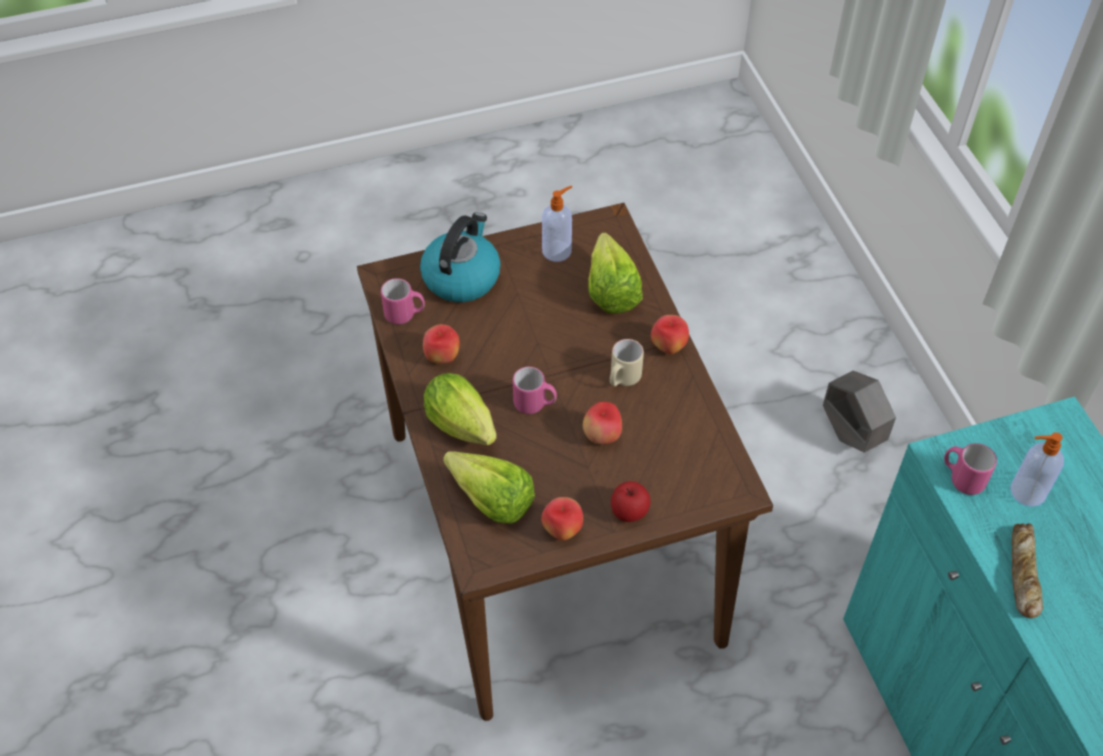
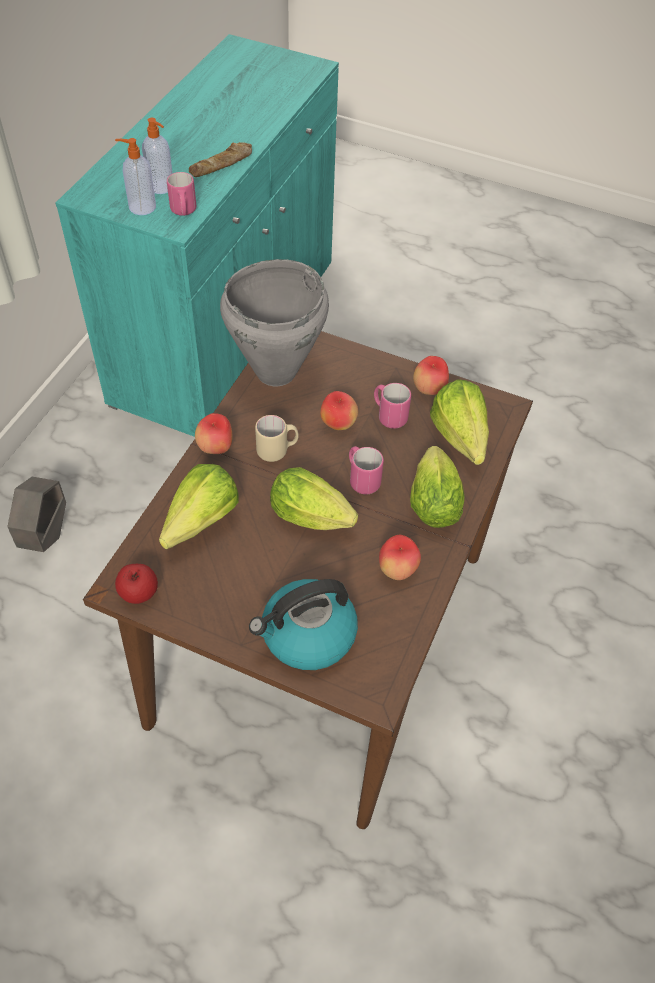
camera: 140 degrees left, 0 degrees up
pink mug [381,278,425,324] -> pink mug moved to [374,383,411,429]
soap dispenser [542,186,572,262] -> soap dispenser moved to [115,138,156,215]
apple [611,481,651,522] -> apple moved to [115,564,158,604]
none -> grey cooking pot [220,259,329,386]
none -> lettuce [270,467,358,530]

